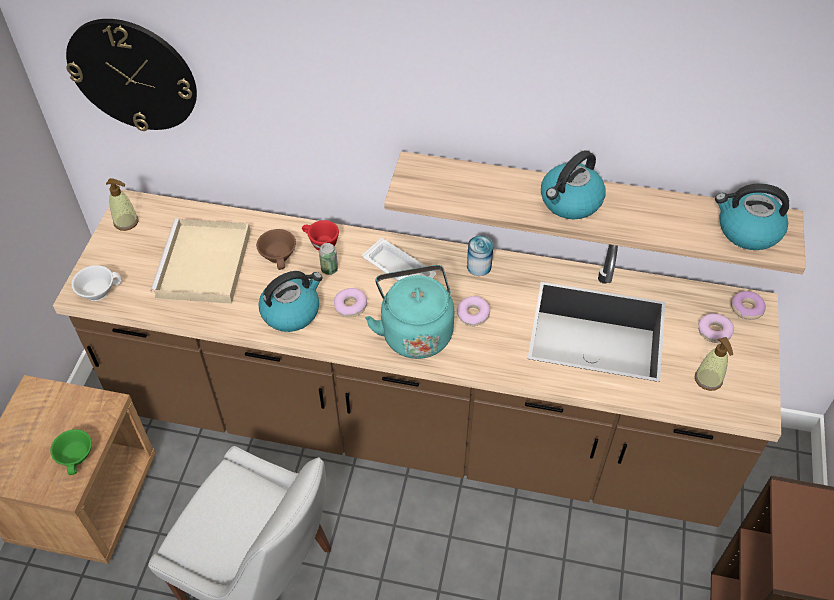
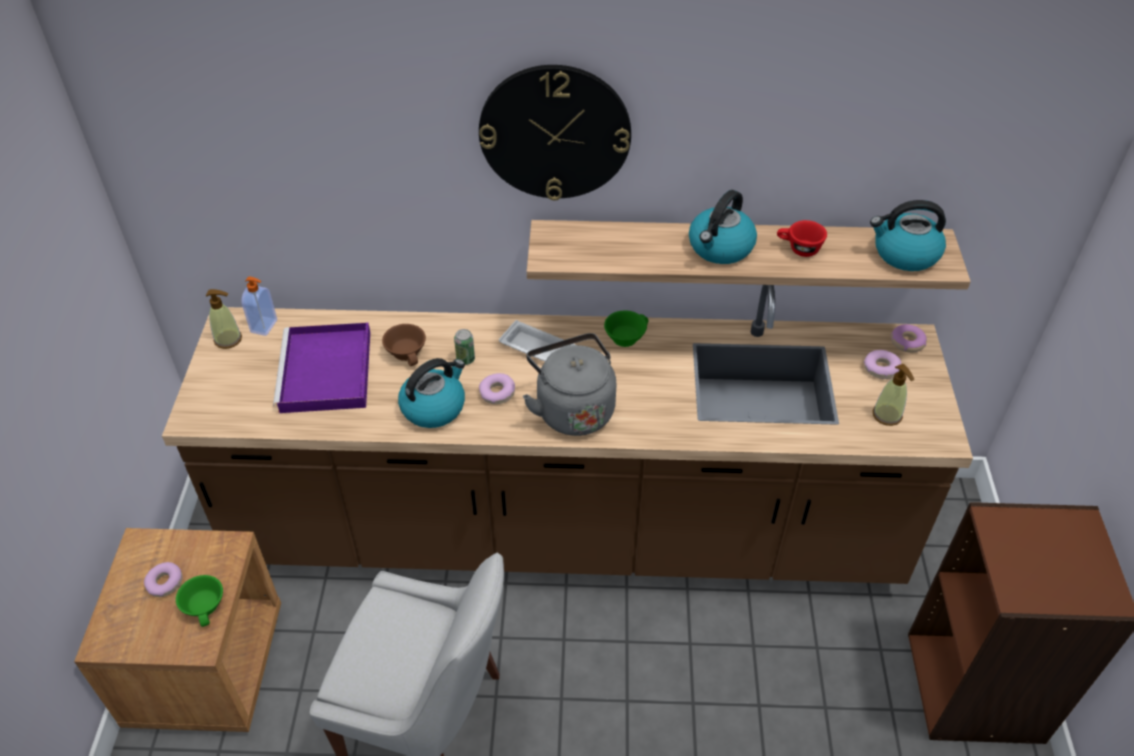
camera: 10 degrees left, 5 degrees down
wall clock [66,19,197,131] -> wall clock moved to [479,65,631,201]
white cup [72,265,122,301] -> none
beige tray [150,218,251,304] -> purple tray [273,322,370,413]
red cup [302,220,339,250] -> red cup moved to [777,220,827,257]
turquoise kettle [365,265,454,359] -> grey kettle [523,333,616,436]
donut [457,296,490,326] -> donut moved to [144,562,183,597]
can [467,235,494,276] -> green cup [604,310,649,347]
none -> soap dispenser [241,277,277,336]

